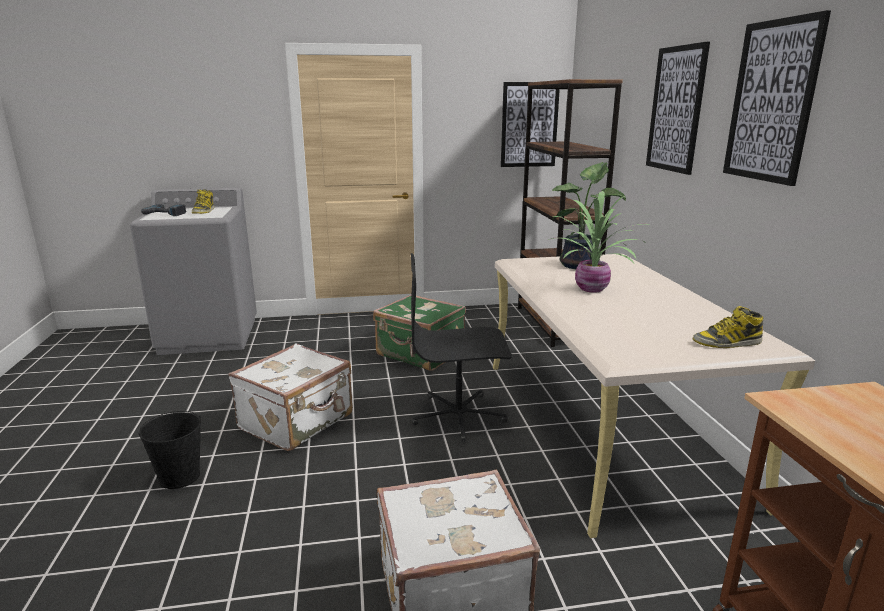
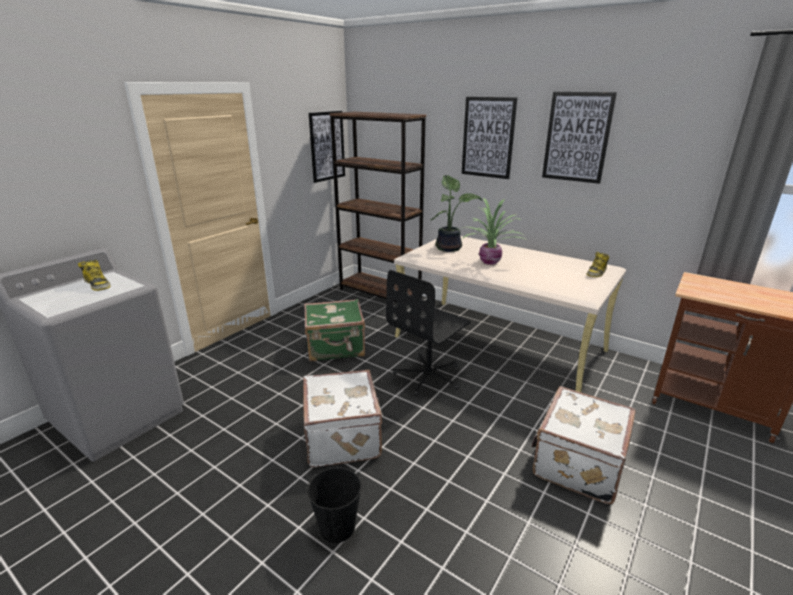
camera: 45 degrees left, 5 degrees up
power drill [141,204,186,216] -> none

